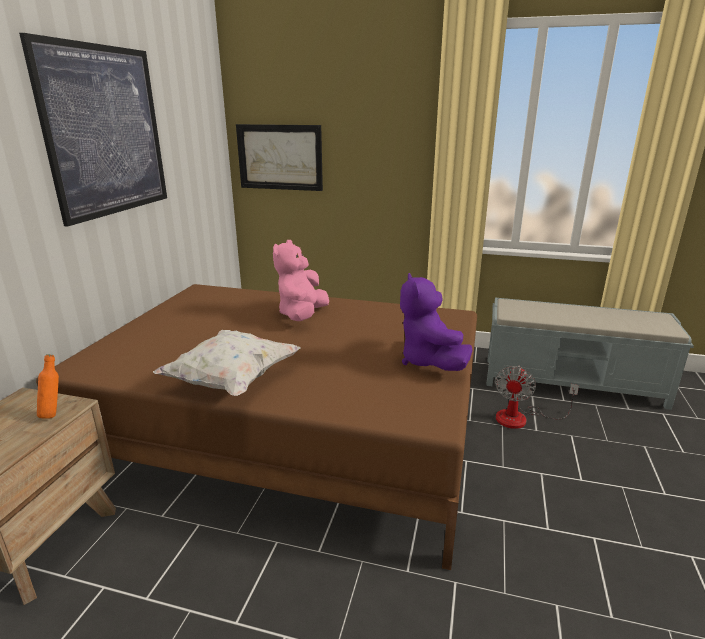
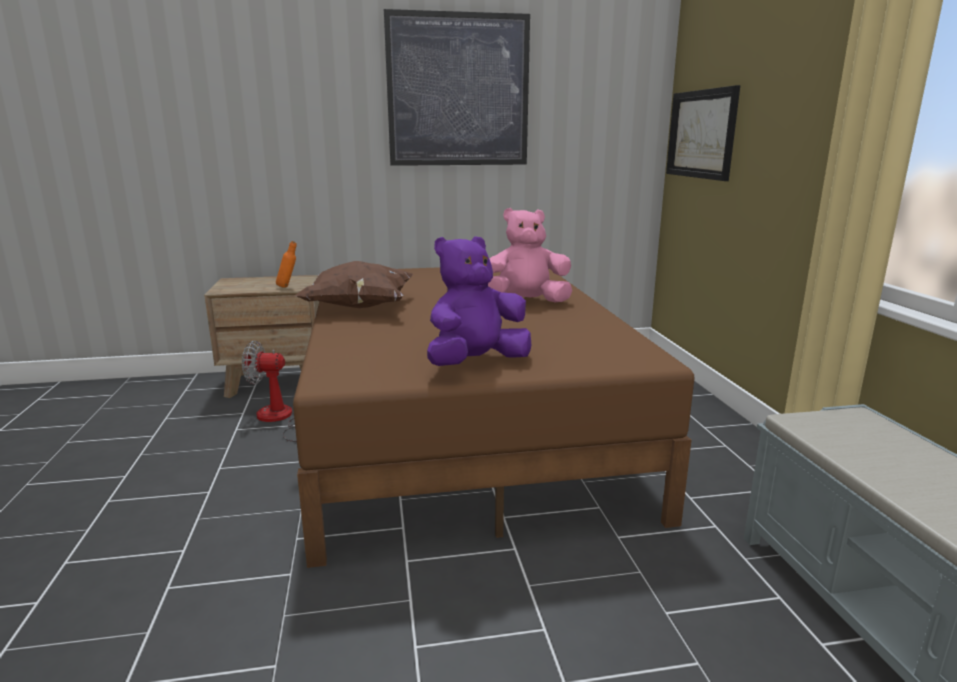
camera: 65 degrees right, 5 degrees down
white pillow [153,330,301,396] -> brown pillow [295,261,414,308]
fan [495,365,579,429] -> fan moved to [242,341,297,442]

